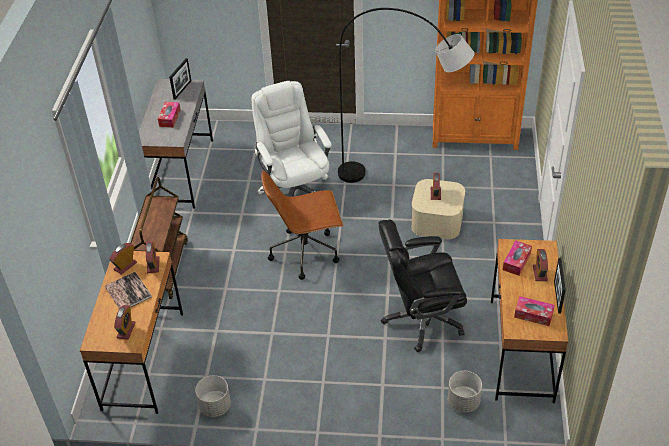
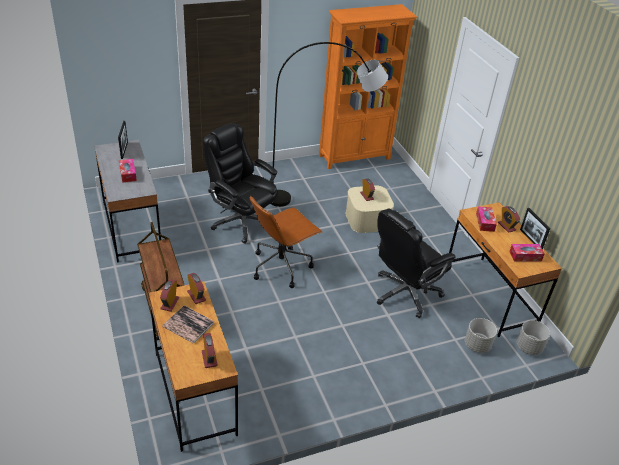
camera: 30 degrees left, 5 degrees down
grey planter [195,375,231,417] -> grey planter moved to [517,320,550,355]
white office chair [252,81,332,197] -> black office chair [203,123,277,244]

